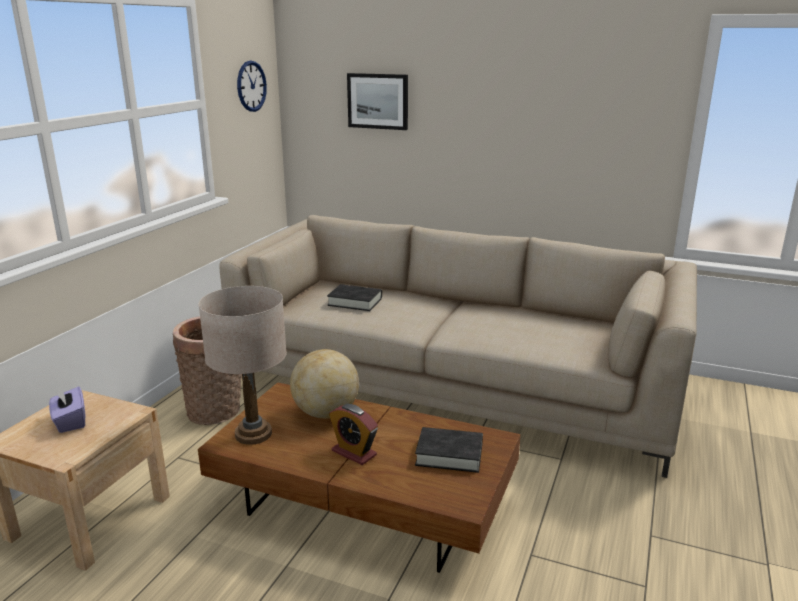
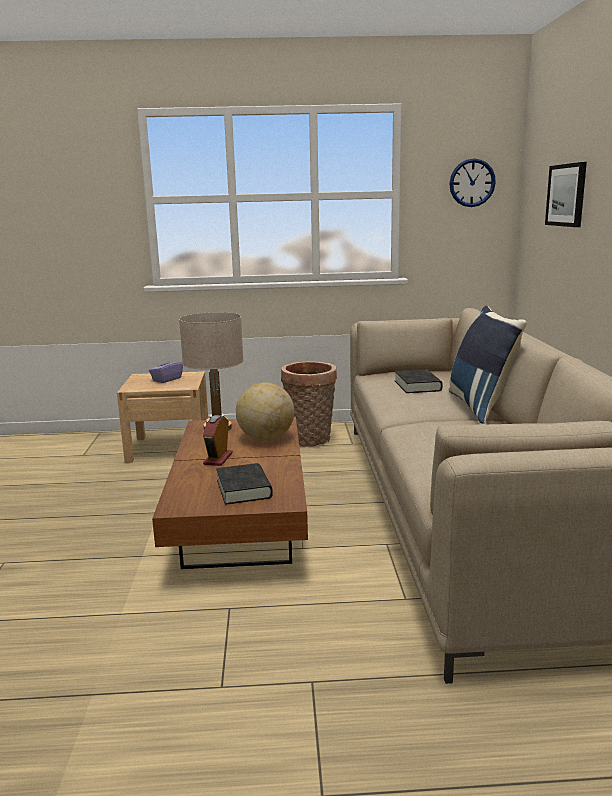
camera: 65 degrees right, 5 degrees down
none -> blue pillow [448,306,527,424]

